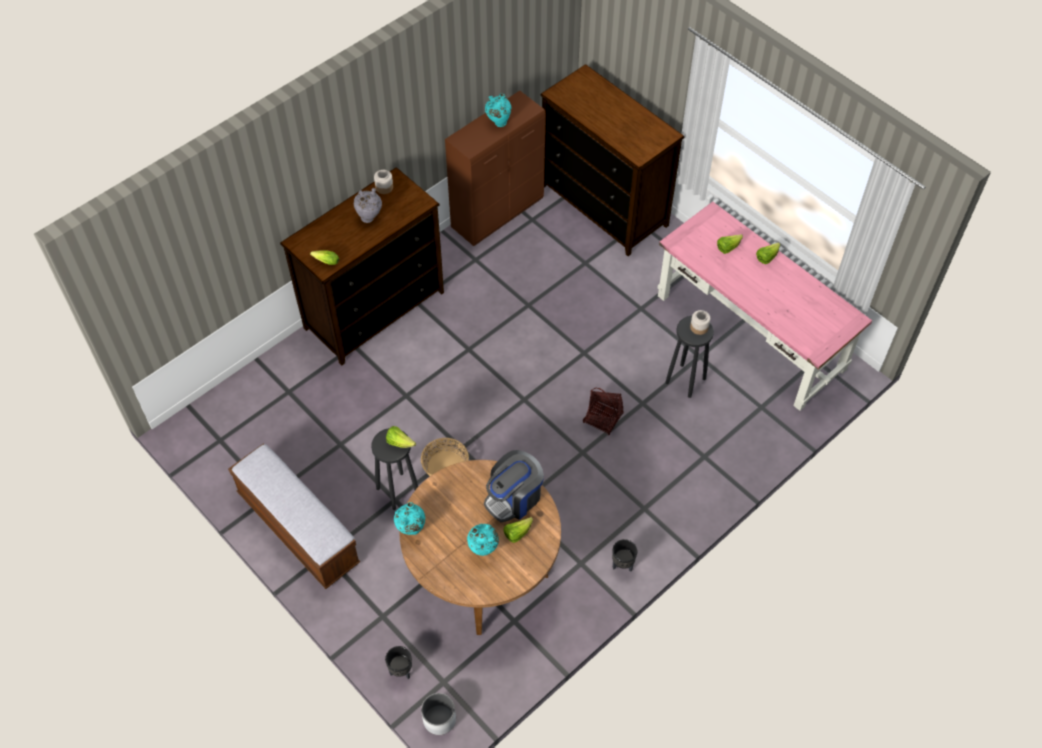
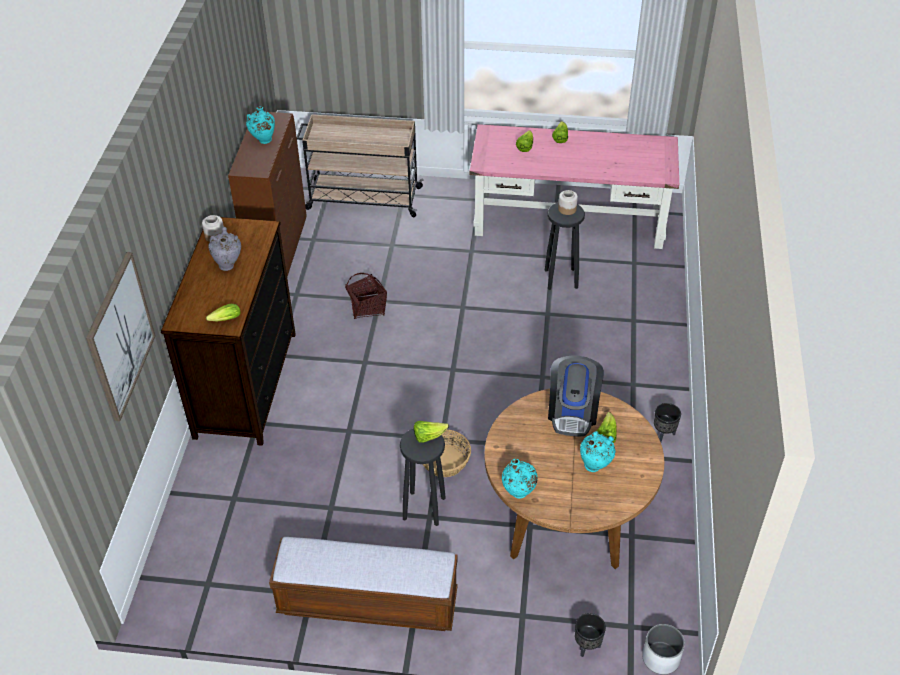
camera: 40 degrees left, 10 degrees down
dresser [540,64,685,256] -> beige cart [297,114,424,217]
basket [582,388,624,435] -> basket moved to [345,273,387,319]
none -> picture [86,252,156,421]

